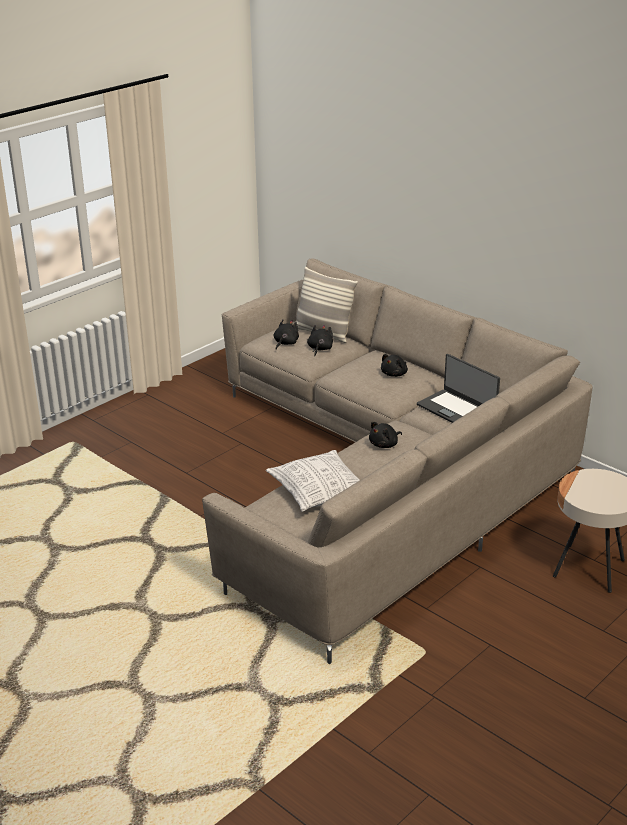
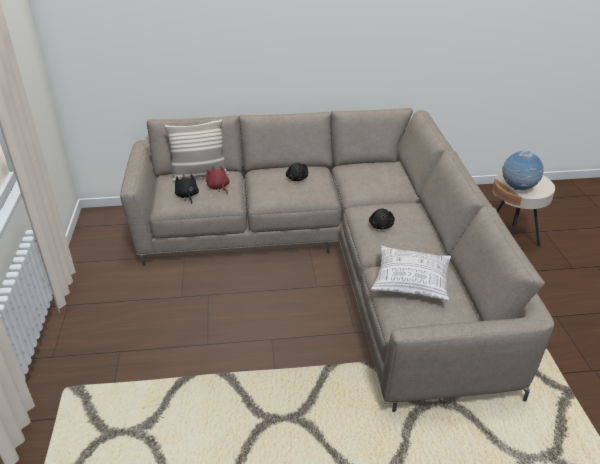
camera: 50 degrees left, 5 degrees up
black plush toy [307,325,333,356] -> red plush toy [206,165,230,194]
laptop [417,354,500,423] -> none
none -> globe [502,150,543,191]

